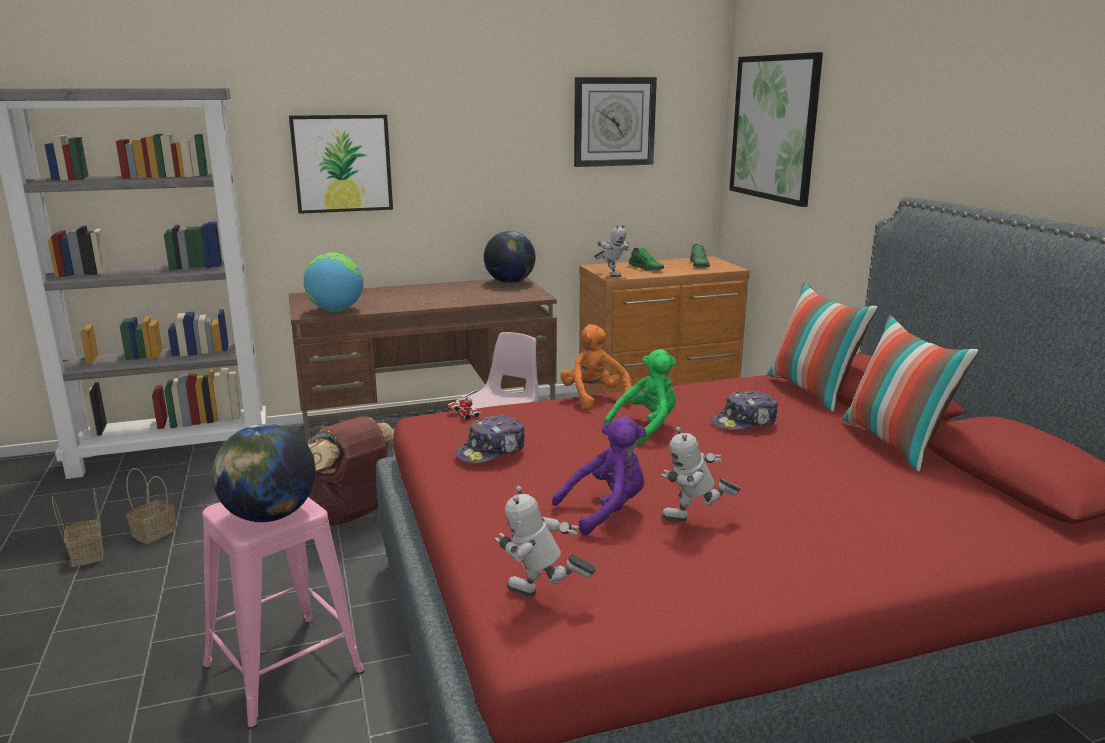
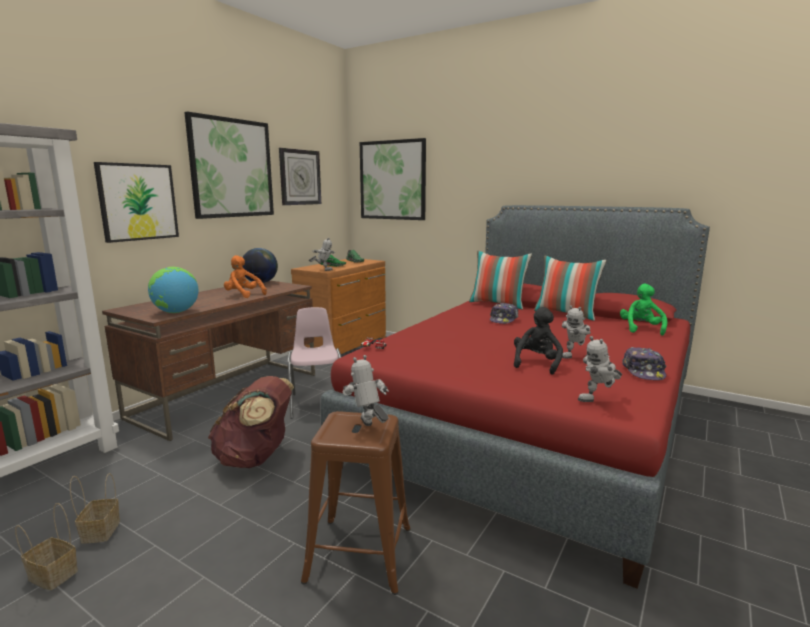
camera: 40 degrees left, 5 degrees down
pink stool [202,497,365,729] -> brown stool [301,411,411,595]
globe [212,424,316,522] -> toy robot [343,355,389,426]
cap [455,414,525,464] -> cap moved to [622,347,667,380]
purple plush toy [552,416,646,535] -> black plush toy [514,307,563,375]
orange plush toy [560,324,632,409] -> orange plush toy moved to [224,255,267,298]
green plush toy [603,349,677,445] -> green plush toy moved to [620,284,667,336]
none -> picture [184,112,274,219]

